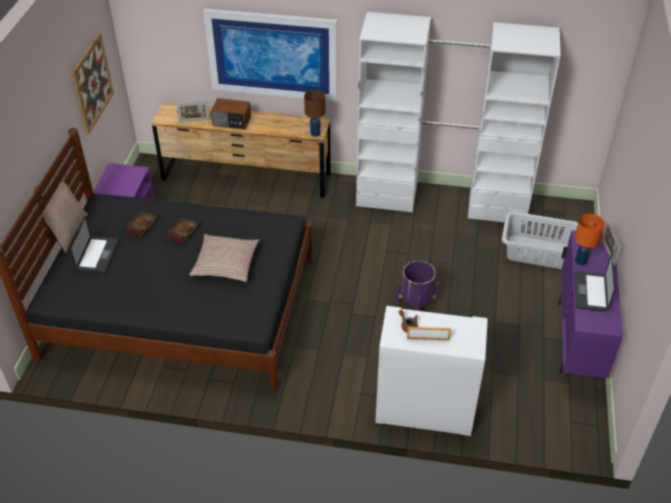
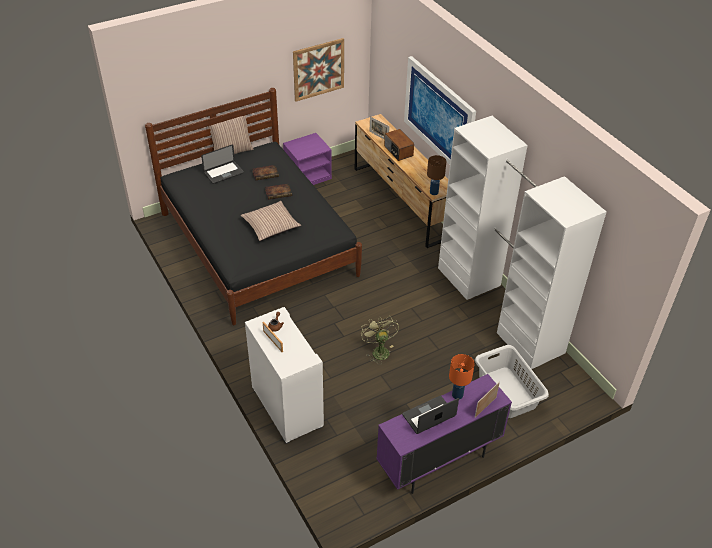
camera: 50 degrees right, 0 degrees up
purple planter [396,261,439,311] -> green fan [361,316,399,365]

